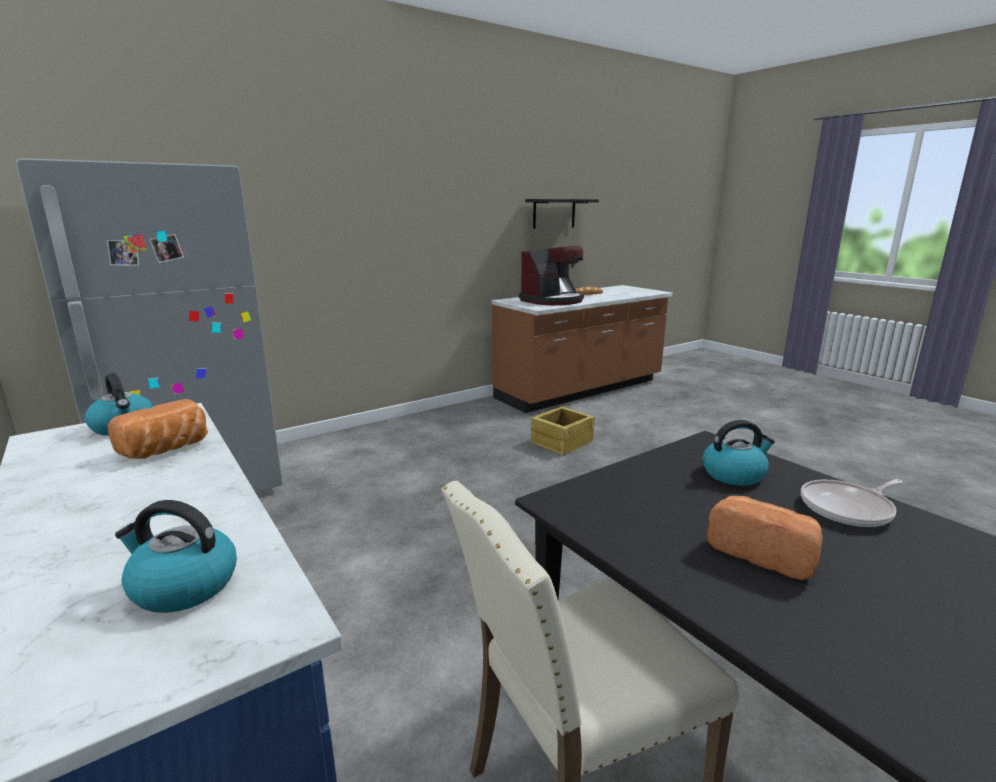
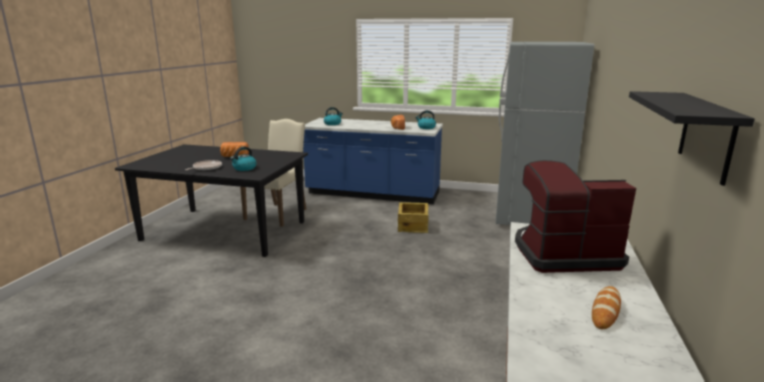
camera: 140 degrees right, 0 degrees up
coffee machine [519,246,584,305] -> coffee machine turned 75 degrees clockwise [515,160,636,273]
crate [531,406,595,456] -> crate moved to [398,202,429,233]

